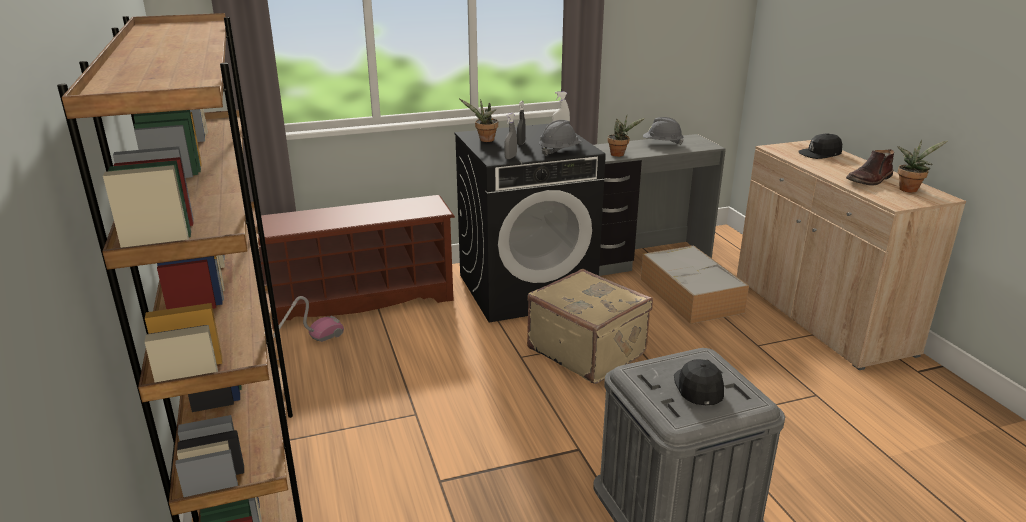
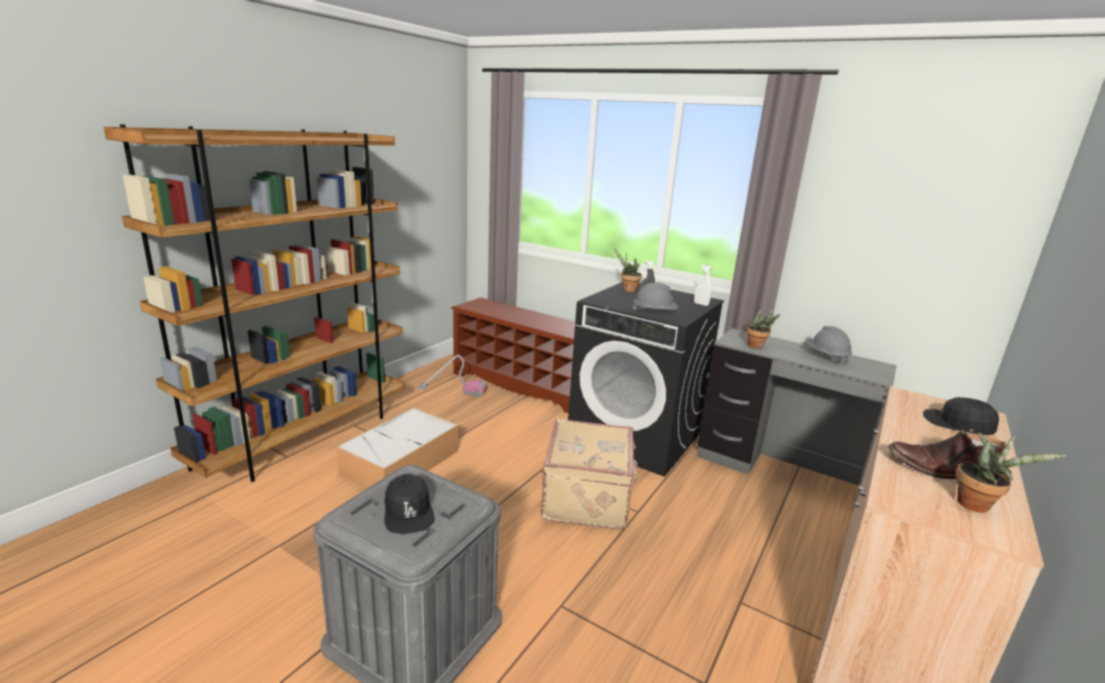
camera: 50 degrees right, 5 degrees down
grey spray bottle [504,113,517,159] -> none
storage box [641,246,749,324] -> storage box moved to [336,407,458,489]
black cap [674,359,724,405] -> black cap turned 105 degrees clockwise [384,474,435,534]

